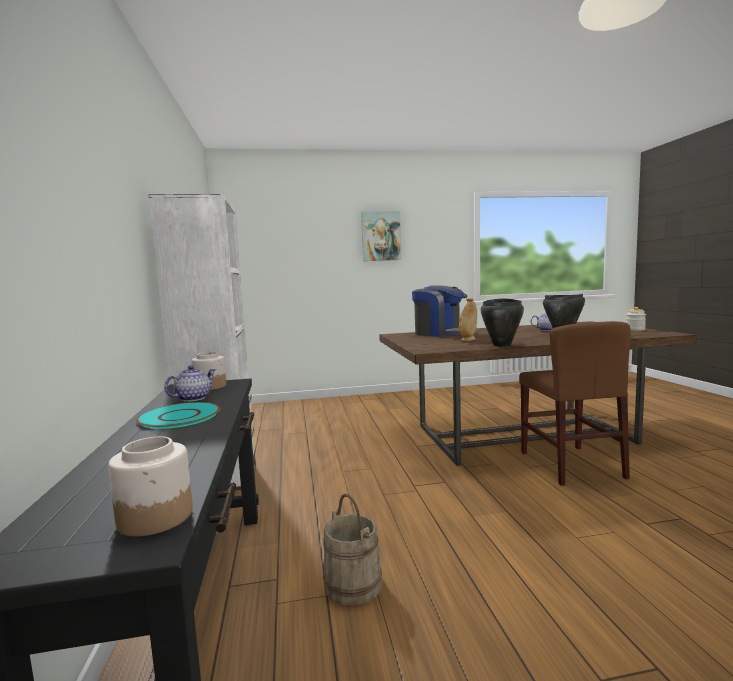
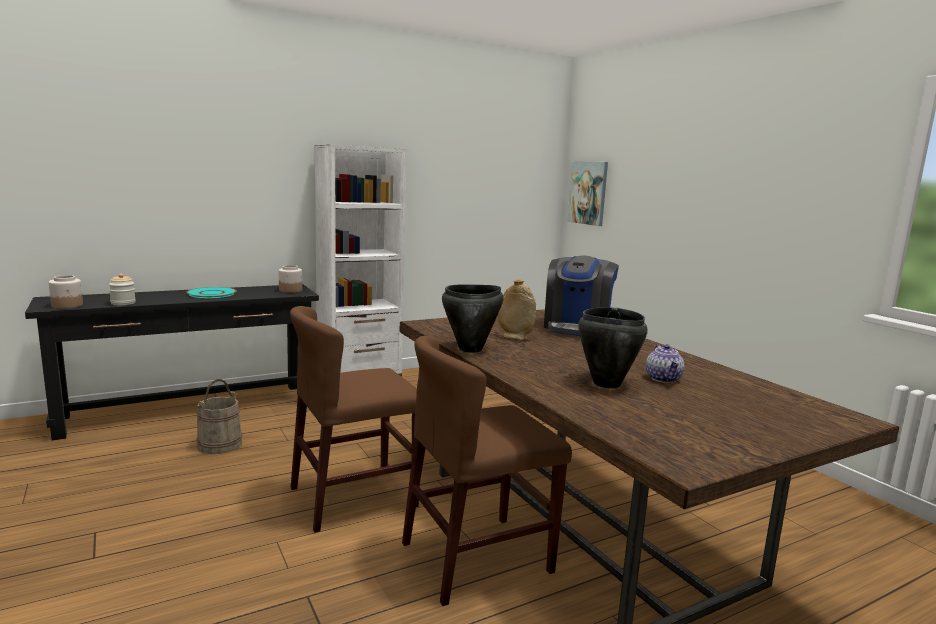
camera: 70 degrees right, 5 degrees up
teapot [164,365,216,402] -> none
picture [361,211,401,261] -> picture moved to [567,161,608,226]
jar [626,307,646,331] -> jar moved to [109,274,136,305]
none -> brown chair [290,306,420,533]

